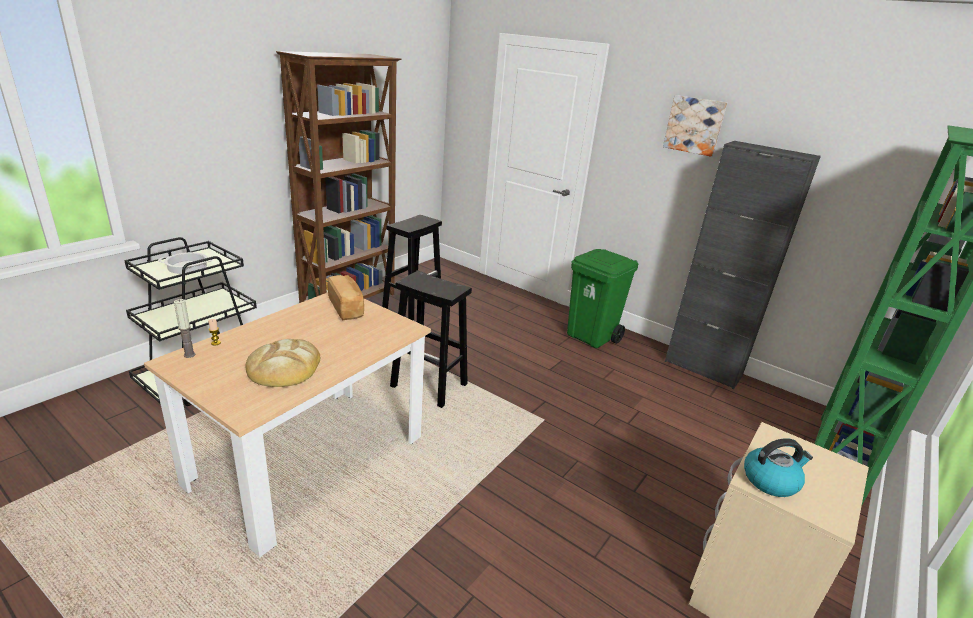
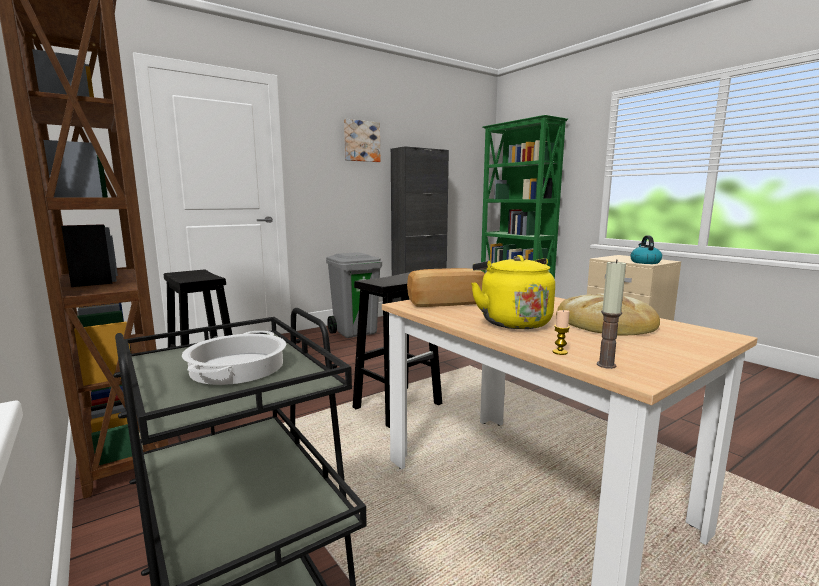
camera: 70 degrees left, 15 degrees down
green trash can [567,249,638,348] -> grey trash can [326,252,382,338]
none -> yellow kettle [471,255,555,329]

